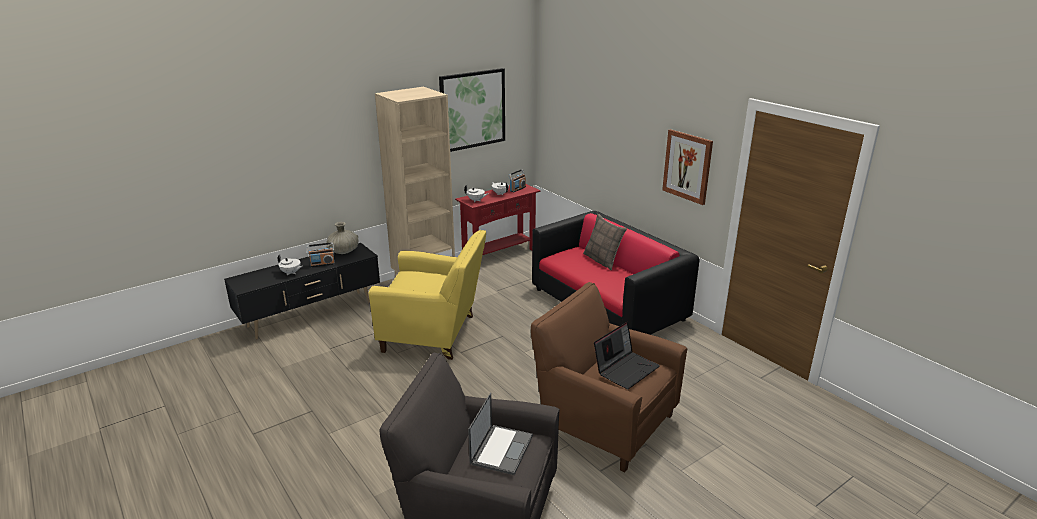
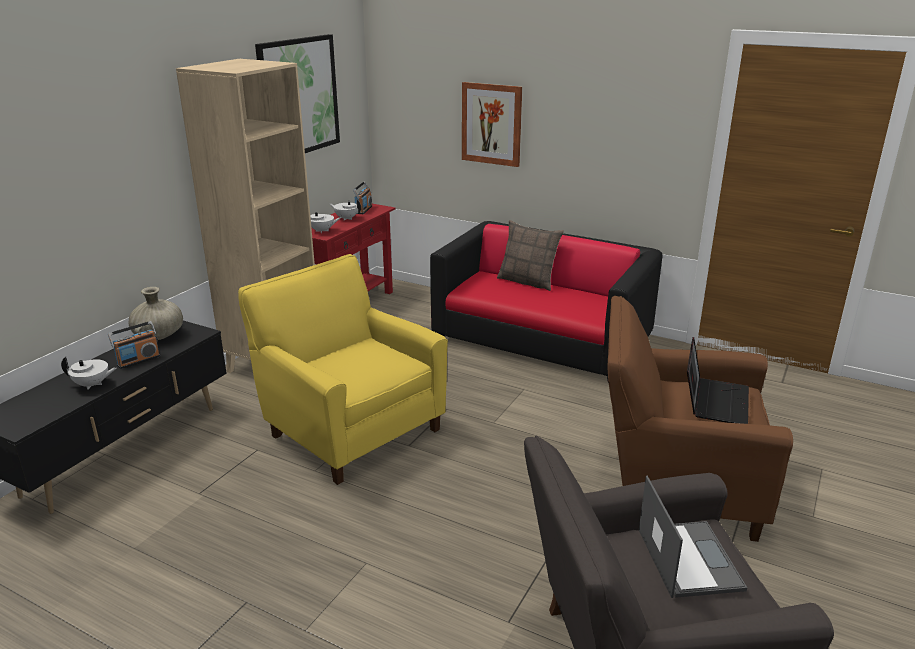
camera: 25 degrees left, 0 degrees up
yellow armchair [369,230,486,360] -> yellow armchair turned 120 degrees counterclockwise [238,254,448,485]
picture [662,129,713,205] -> picture moved to [462,82,522,167]

